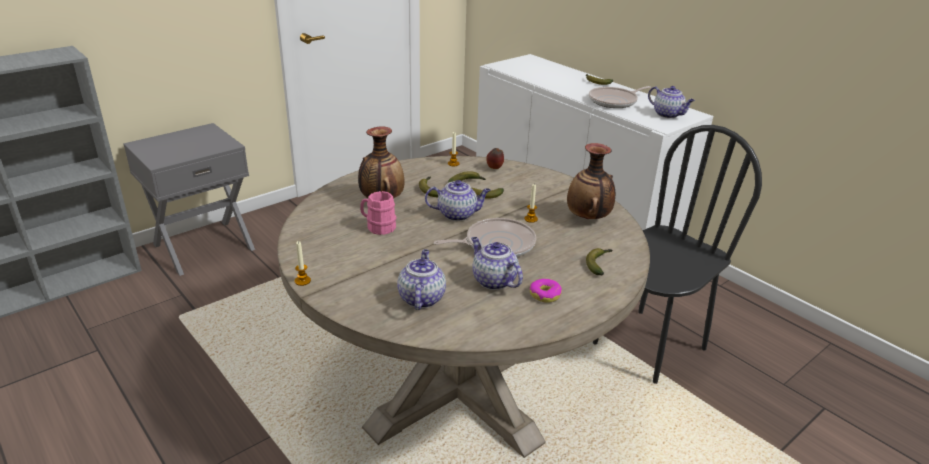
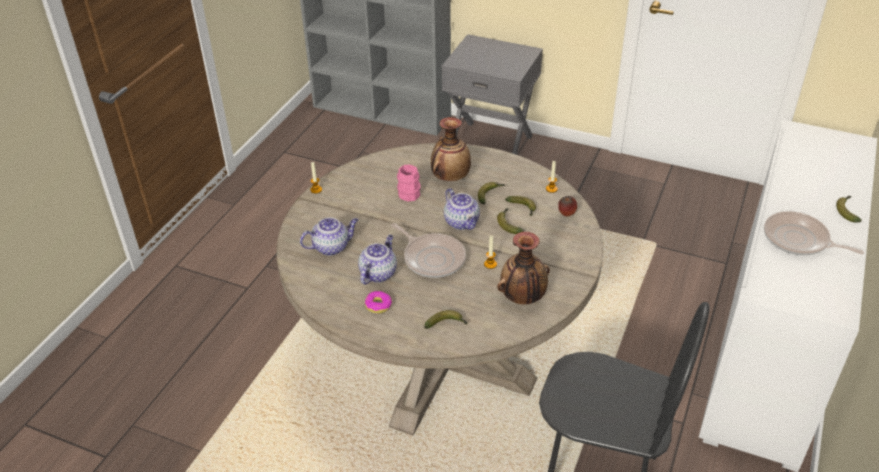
camera: 65 degrees right, 10 degrees up
teapot [648,86,695,118] -> none

